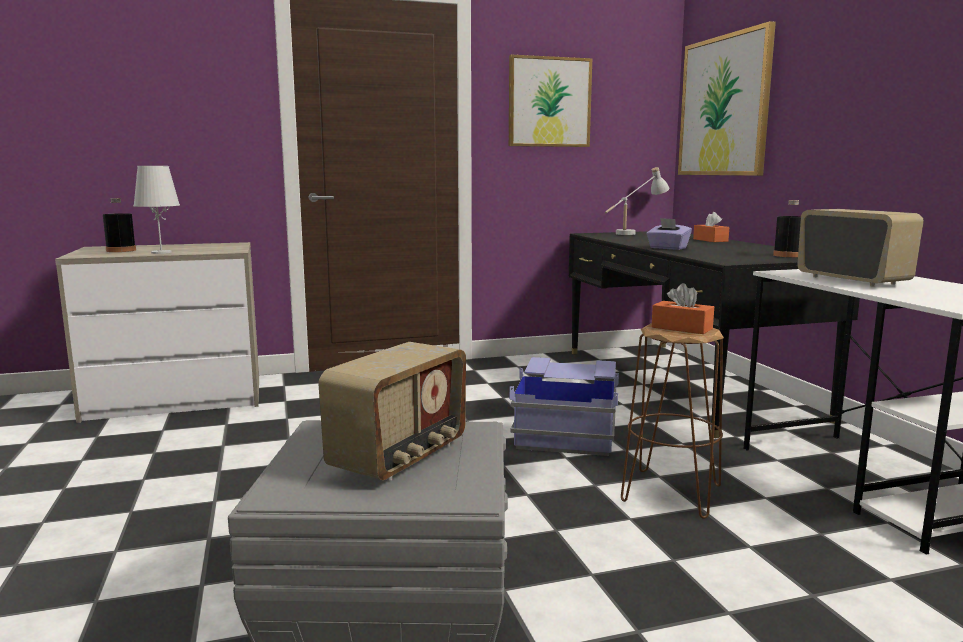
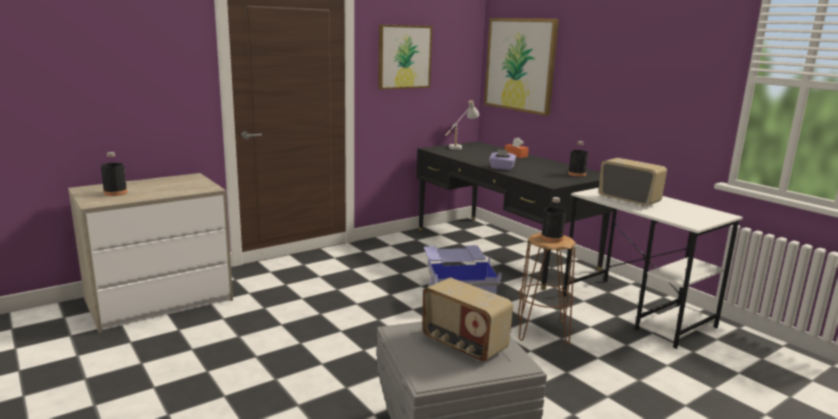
camera: 20 degrees left, 5 degrees up
white table lamp [133,166,180,254] -> none
radio [318,342,466,481] -> radio turned 120 degrees clockwise [422,278,513,362]
orange tissue box [652,283,714,334] -> black bottle [541,197,566,242]

